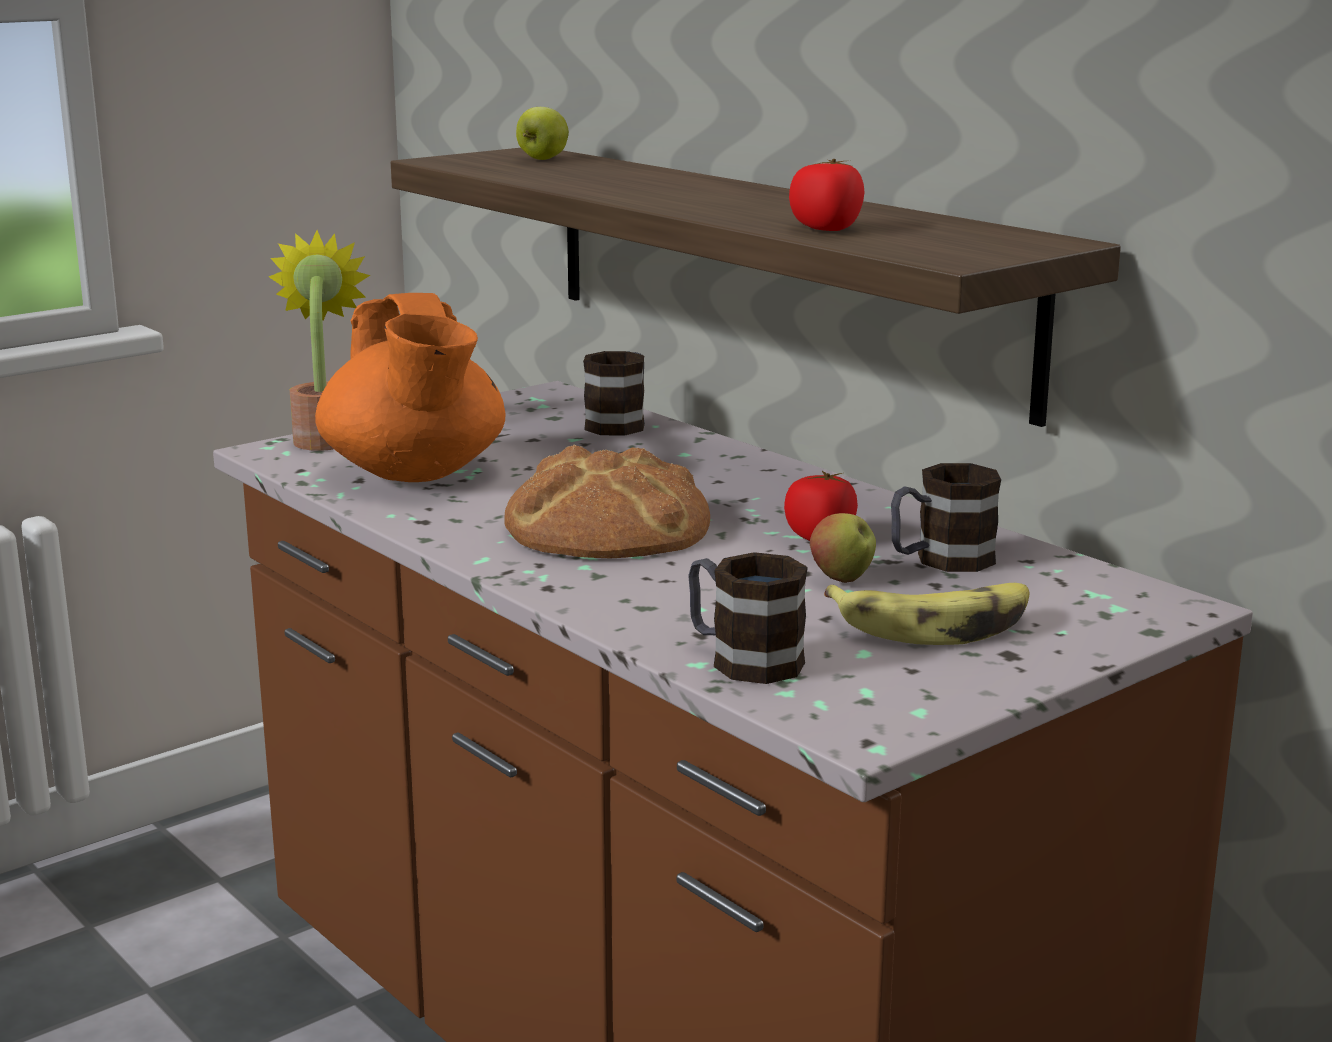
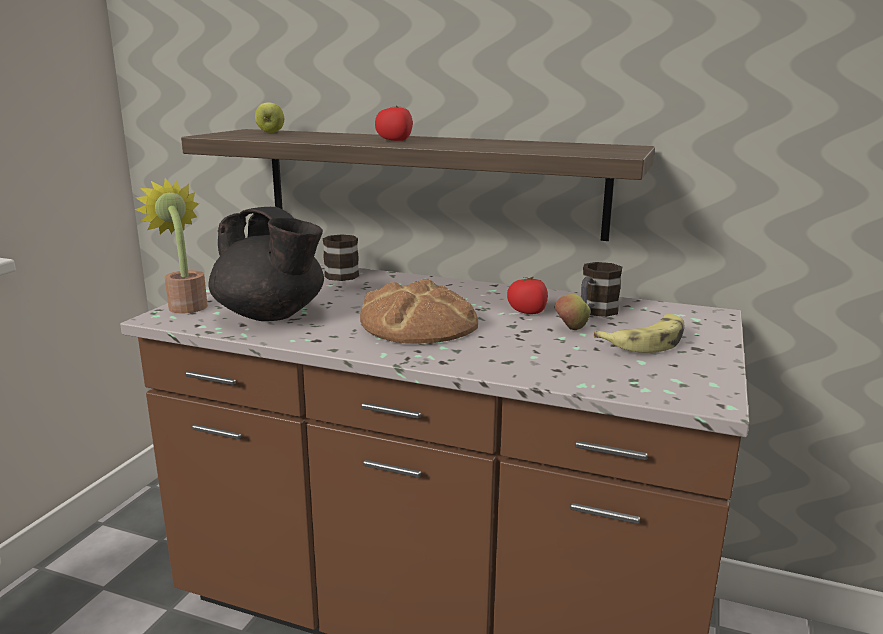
camera: 30 degrees left, 0 degrees up
orange teapot [315,293,505,482] -> black teapot [208,207,324,321]
mug [688,552,808,684] -> none
tomato [789,159,865,231] -> tomato moved to [375,106,413,141]

